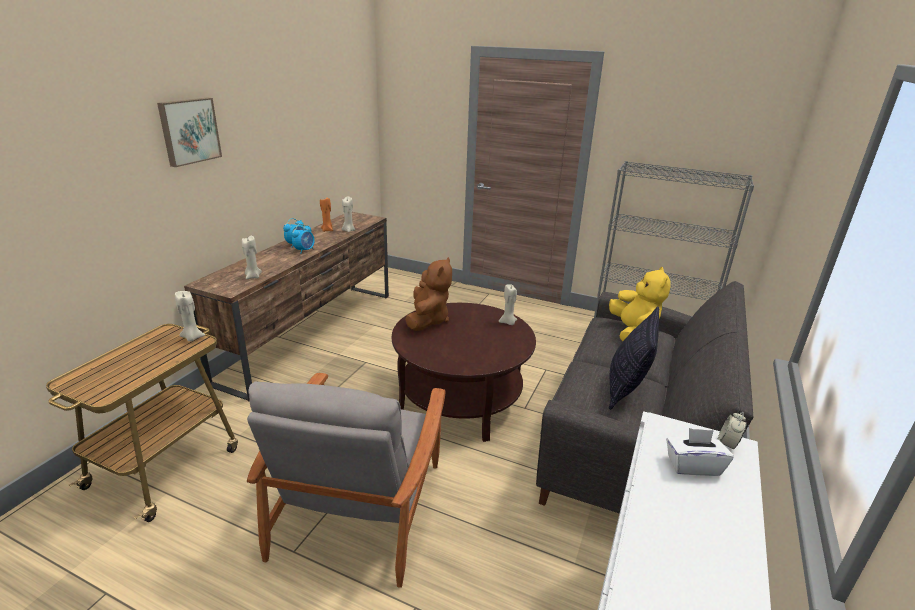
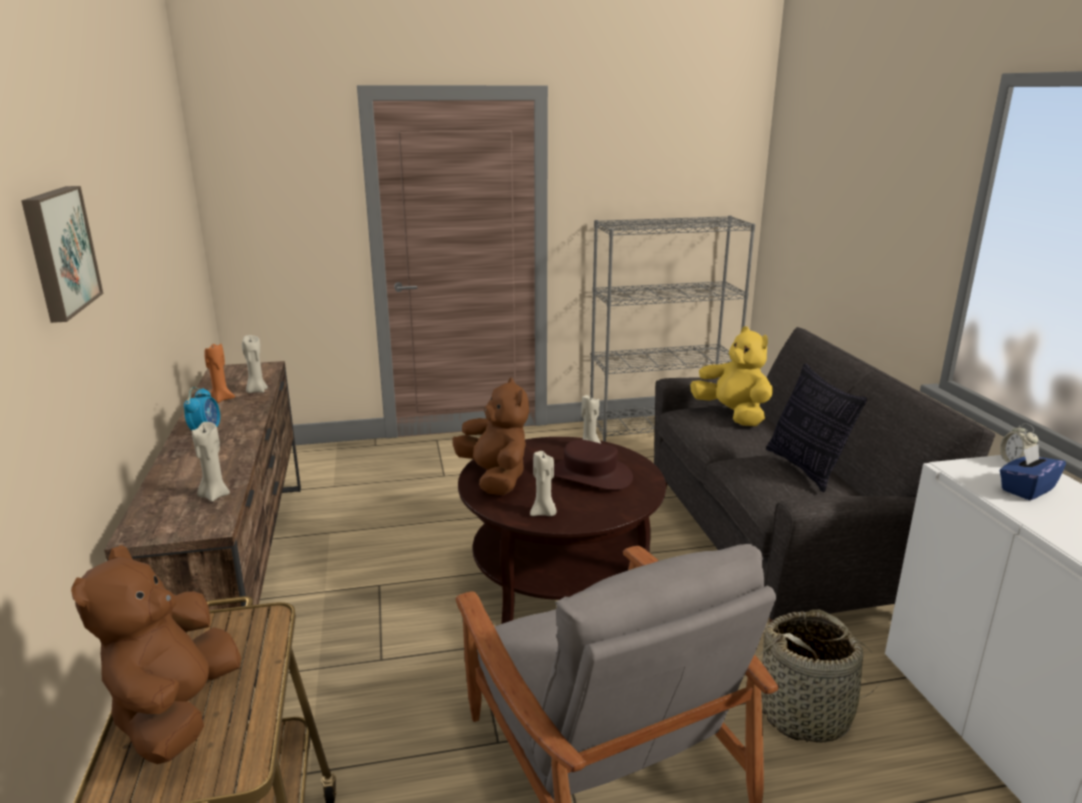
camera: 35 degrees left, 5 degrees down
beige candle [175,291,205,341] -> beige candle moved to [530,451,557,516]
alarm clock [292,224,315,254] -> none
white tissue box [666,428,734,476] -> blue tissue box [1000,444,1066,500]
none -> brown plush toy [71,545,241,764]
none -> brown hat [554,440,633,490]
none -> basket [760,610,880,743]

